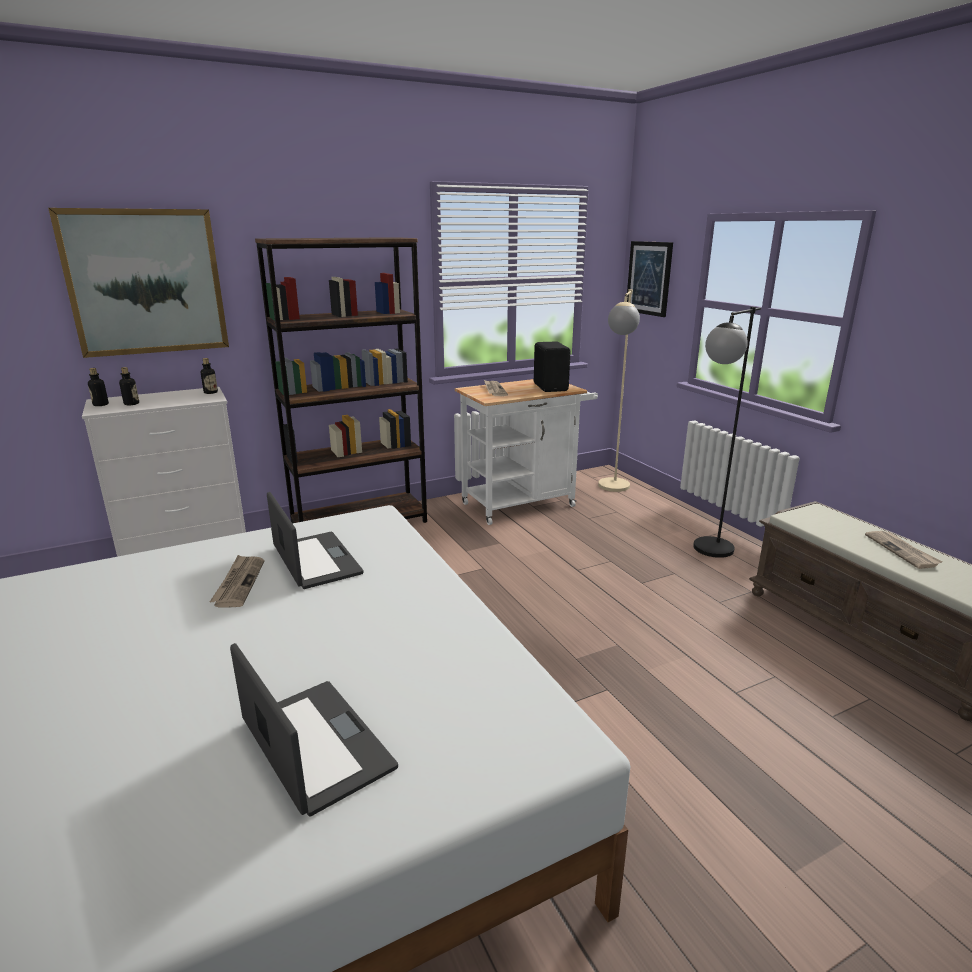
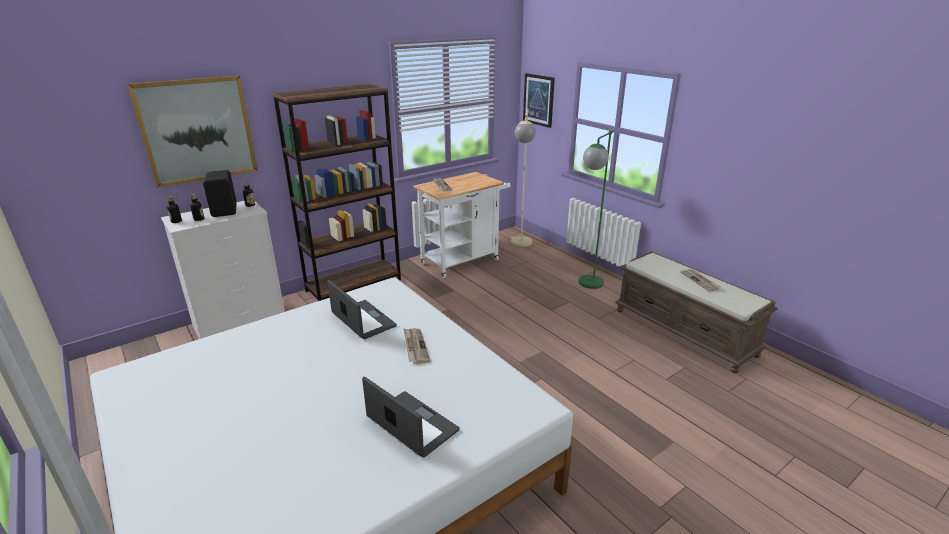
camera: 10 degrees left, 5 degrees up
newspaper [210,555,264,607] -> newspaper moved to [404,328,430,364]
black speaker [534,341,571,392] -> black speaker moved to [203,170,237,217]
black floor lamp [693,307,761,558] -> green floor lamp [579,130,615,289]

